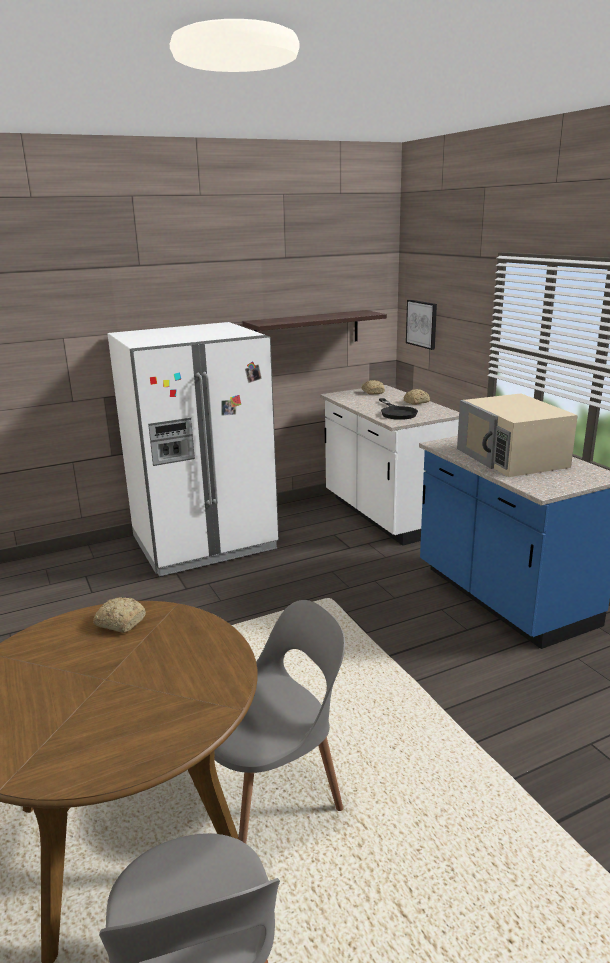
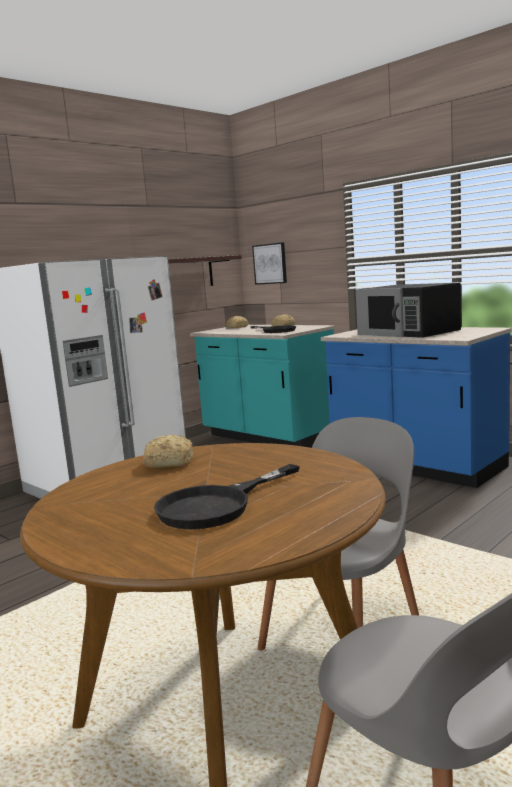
camera: 20 degrees left, 10 degrees down
white counter [320,385,459,546] -> turquoise counter [190,325,335,448]
beige microwave [457,393,578,477] -> black microwave [356,283,461,338]
none -> black frying pan [154,464,300,529]

